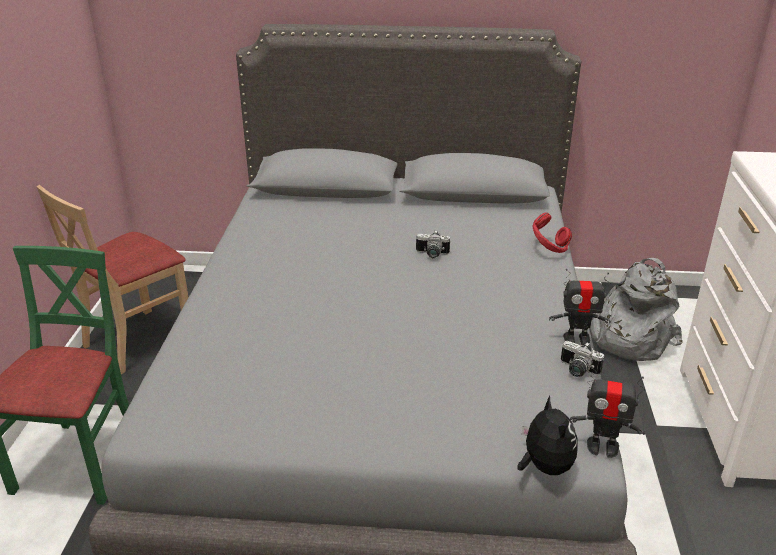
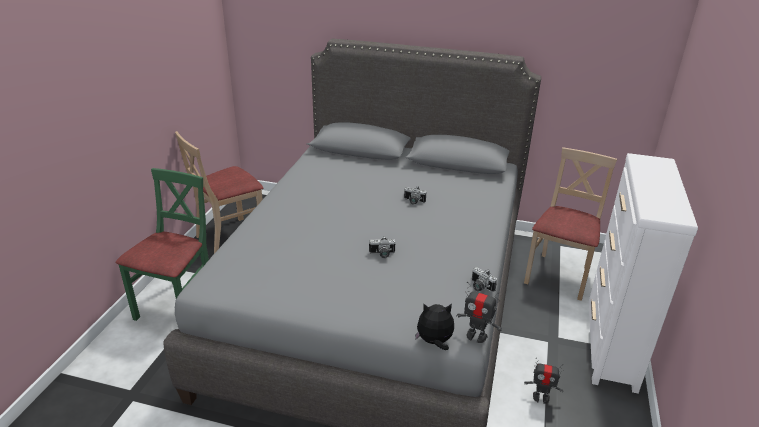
camera: 10 degrees right, 0 degrees up
plush toy [517,396,578,475] -> plush toy turned 90 degrees counterclockwise [415,303,454,350]
red headphones [532,212,572,253] -> none
toy robot [549,269,611,345] -> toy robot moved to [524,358,564,404]
grey backpack [590,258,683,361] -> beige chair [524,147,617,301]
none -> camera [369,236,395,258]

